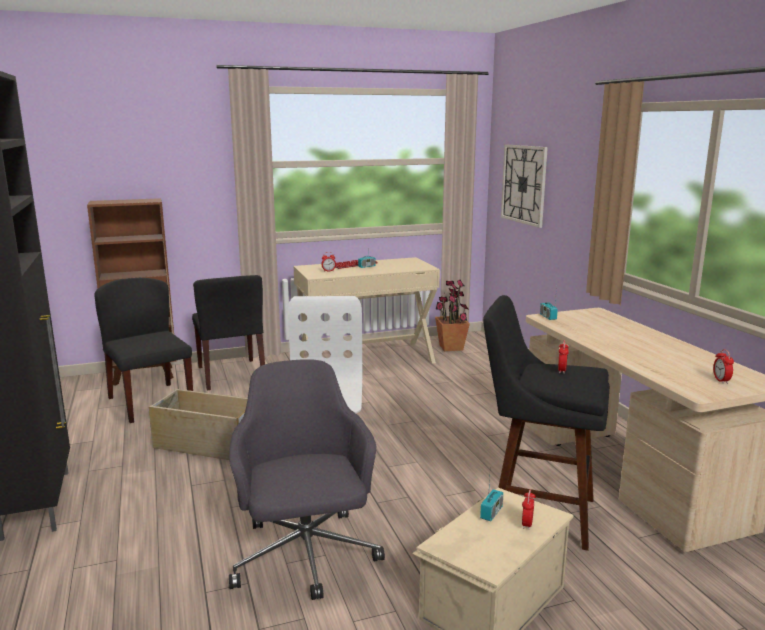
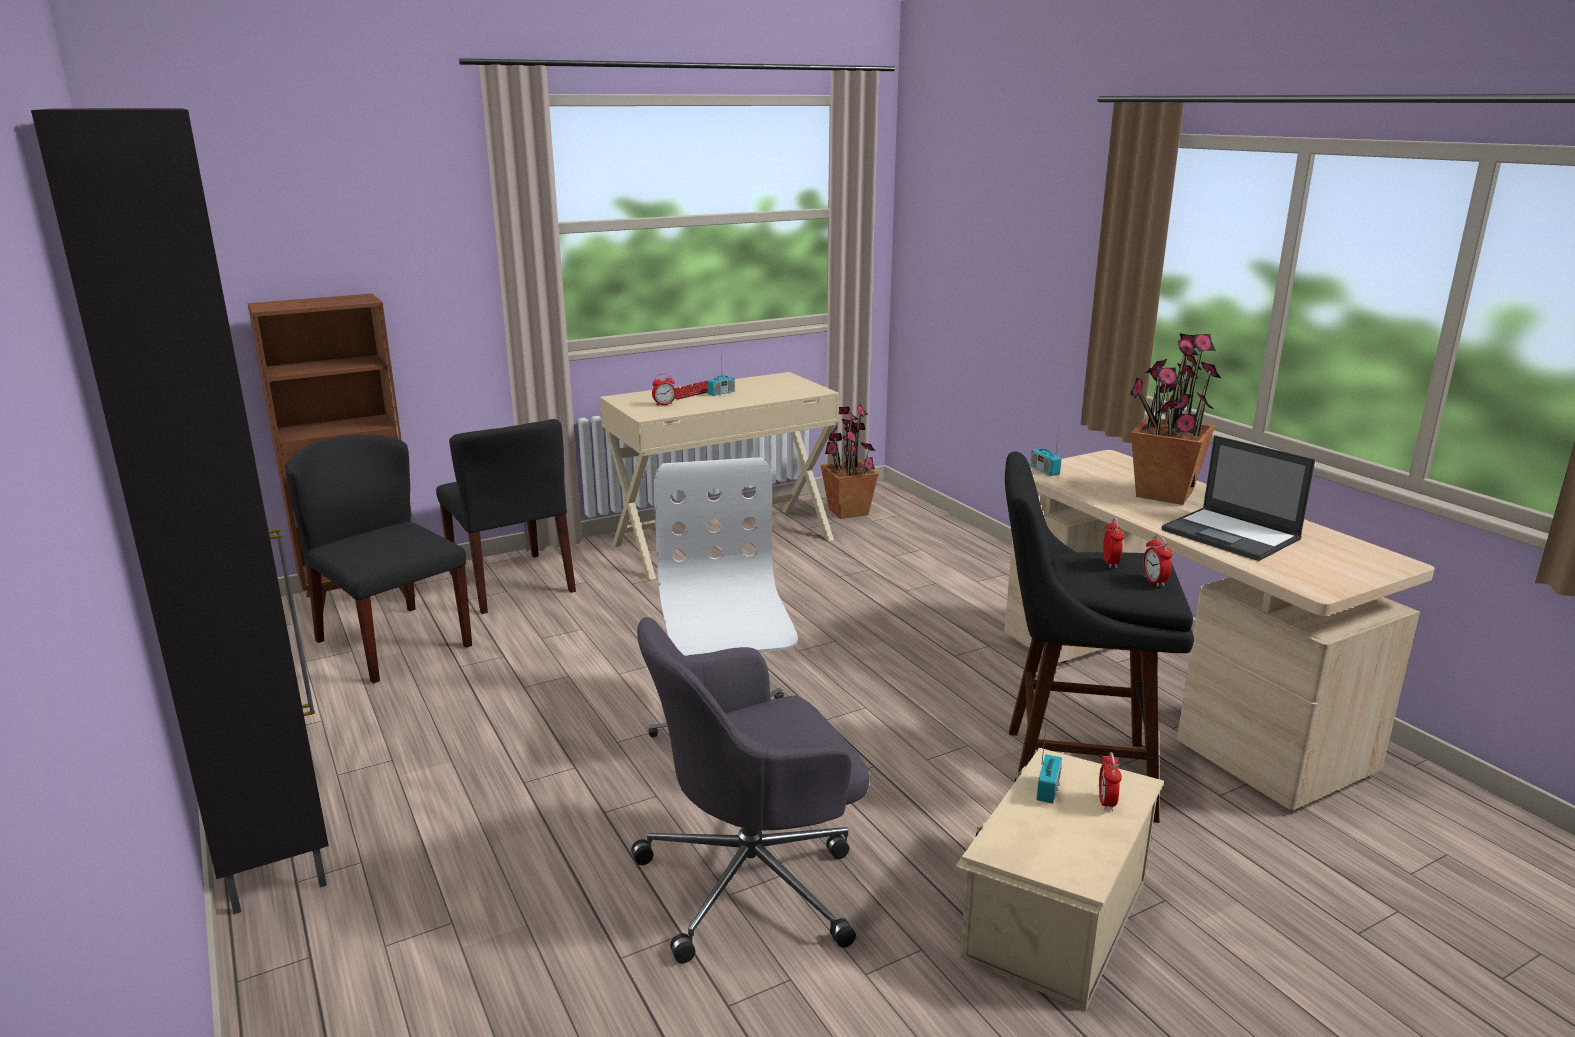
camera: 10 degrees left, 5 degrees up
beige storage box [148,389,248,460] -> none
grey office chair [229,359,385,600] -> grey office chair turned 90 degrees counterclockwise [631,617,870,964]
wall clock [501,145,548,228] -> none
alarm clock [713,349,734,384] -> alarm clock moved to [1143,535,1172,587]
none -> potted plant [1129,333,1221,505]
none -> laptop [1162,435,1315,561]

